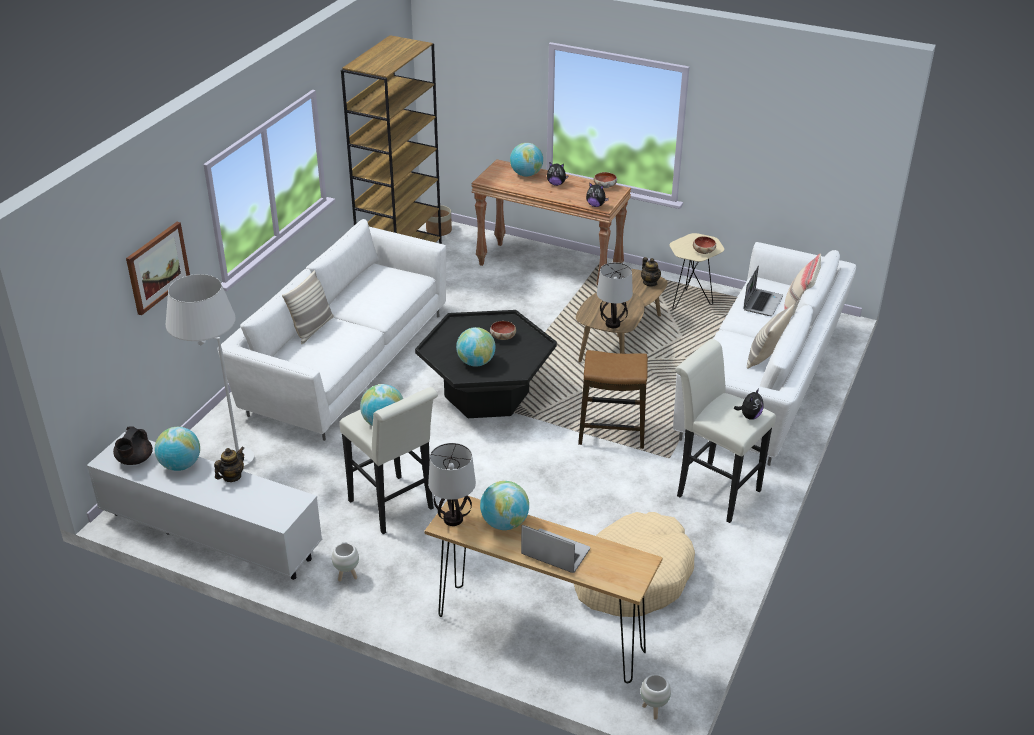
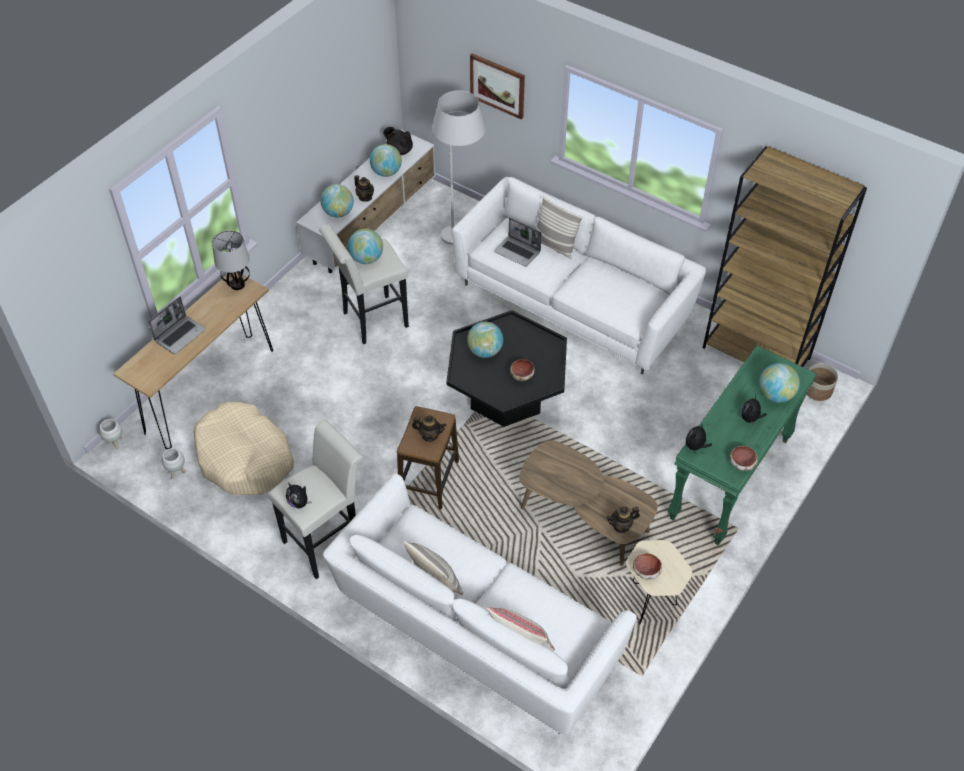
camera: 100 degrees right, 15 degrees up
white planter [332,543,359,581] -> white planter moved to [162,448,186,479]
brown console table [471,159,631,286] -> green console table [668,345,817,545]
globe [480,481,529,530] -> globe moved to [321,184,354,218]
table lamp [597,262,633,328] -> none
laptop [744,265,783,316] -> laptop moved to [494,217,542,267]
none -> teapot [412,415,446,442]

